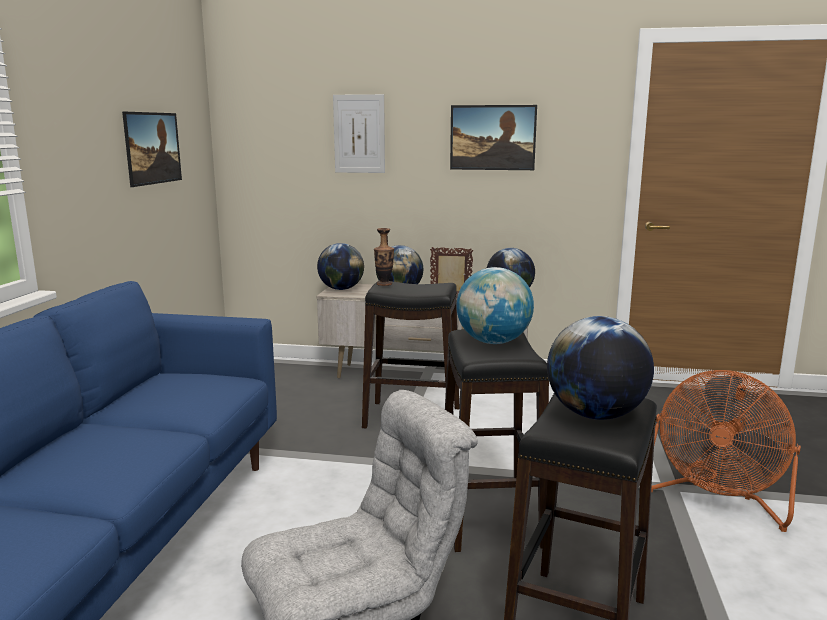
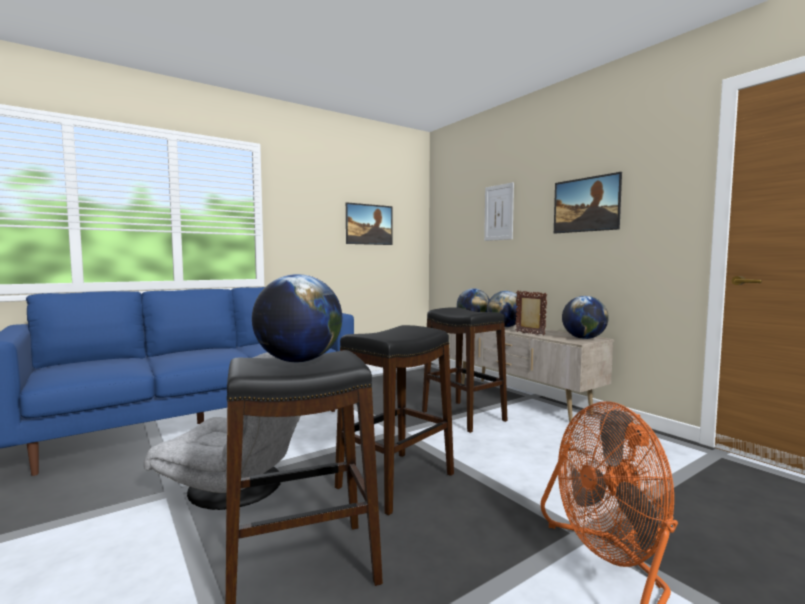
camera: 45 degrees right, 10 degrees down
vase [374,228,394,286] -> none
globe [456,267,534,344] -> none

